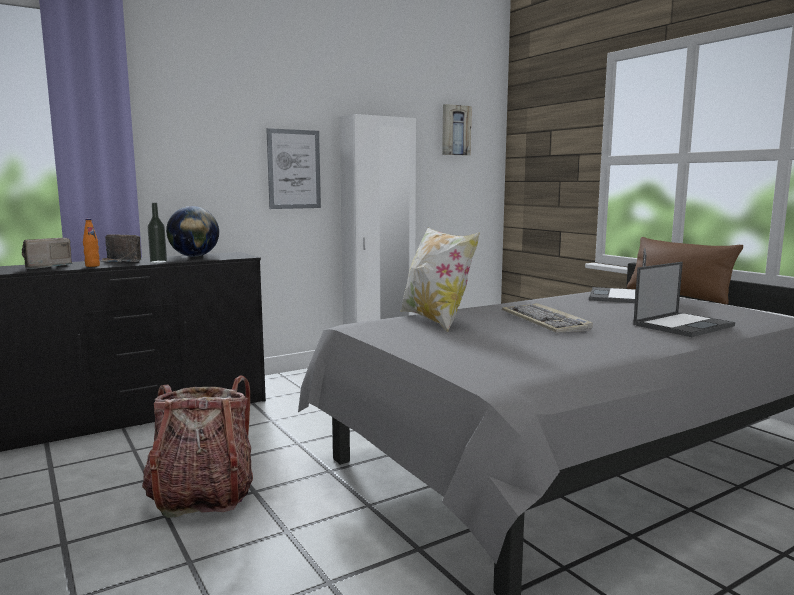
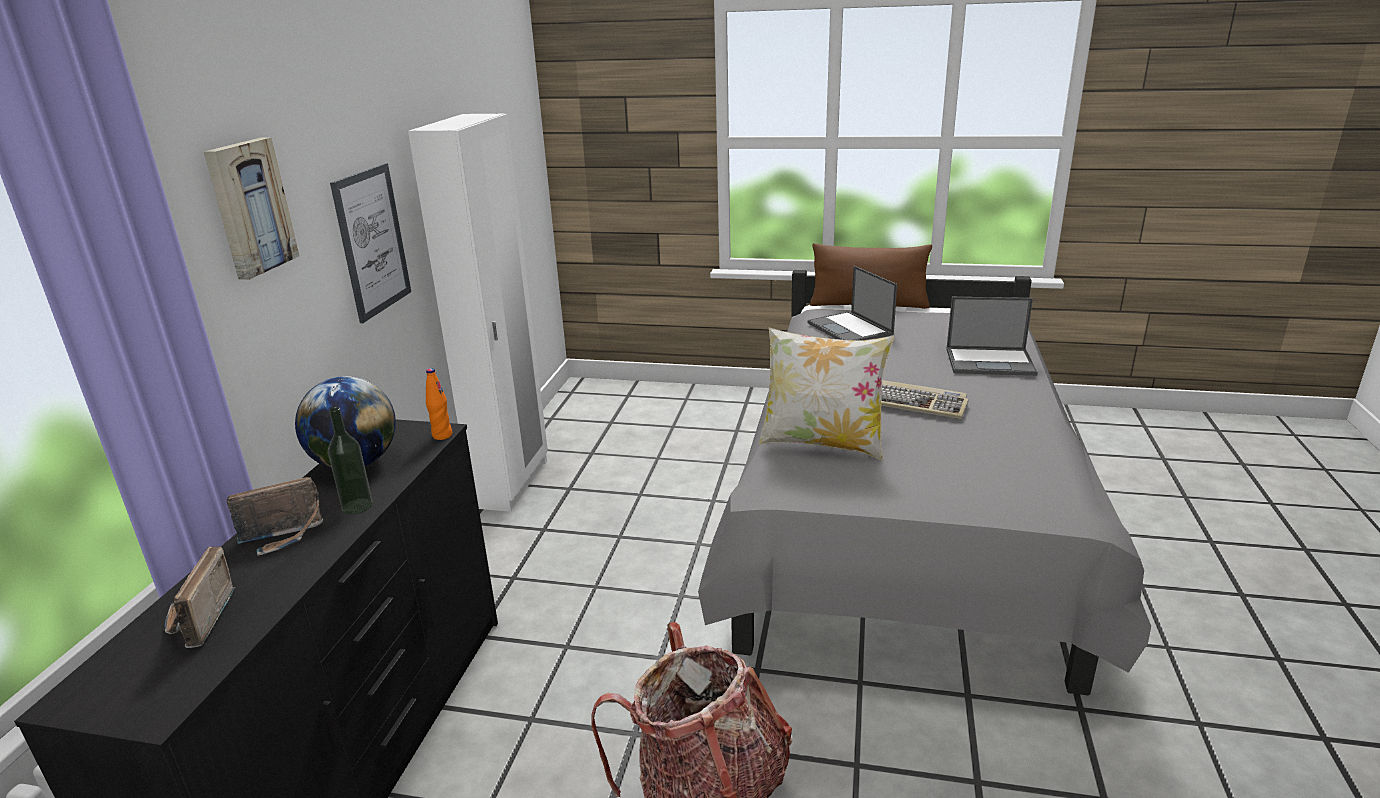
camera: 45 degrees left, 15 degrees up
orange bottle [83,219,100,267] -> orange bottle moved to [426,368,452,440]
picture [442,104,472,156] -> picture moved to [204,137,299,280]
laptop [633,262,735,337] -> laptop turned 90 degrees clockwise [946,297,1038,376]

